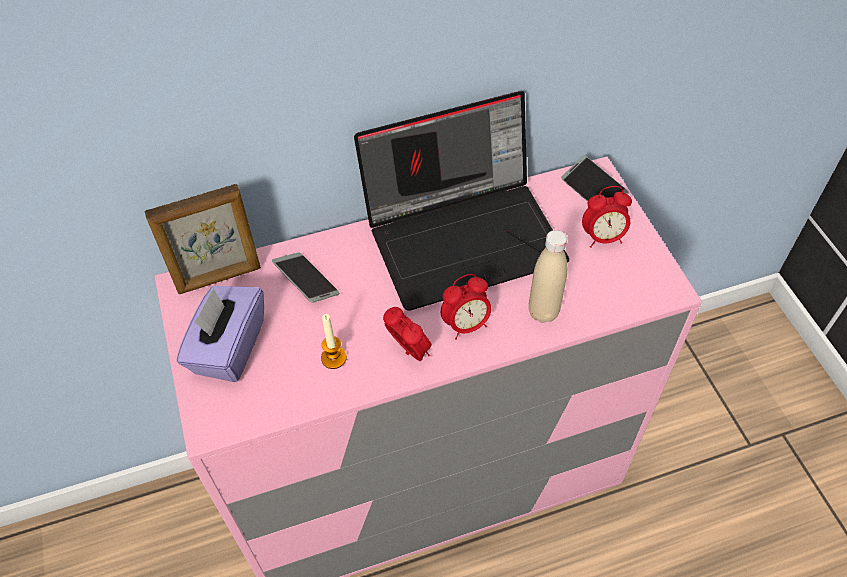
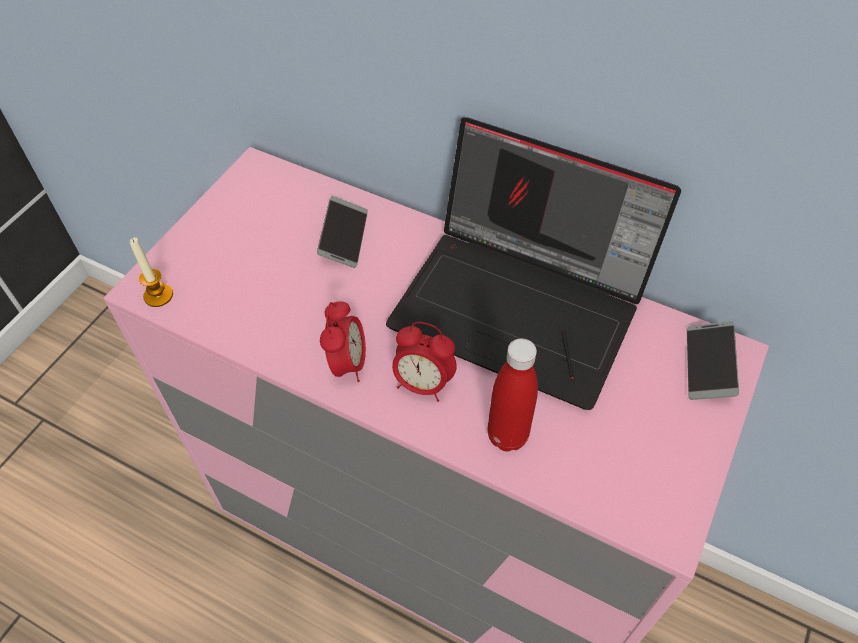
camera: 45 degrees right, 0 degrees up
picture frame [144,184,261,294] -> none
purple tissue box [176,286,264,382] -> none
candle [321,314,347,369] -> candle moved to [130,237,173,307]
beige bottle [528,230,567,323] -> red bottle [488,338,538,451]
alarm clock [582,186,632,248] -> none

